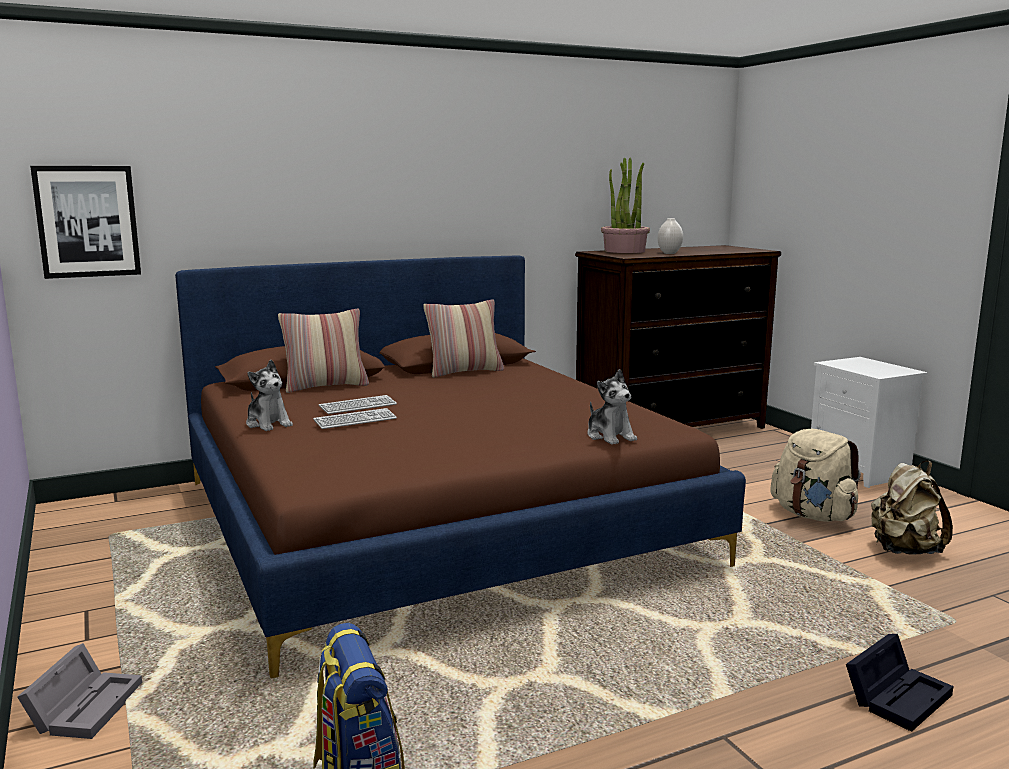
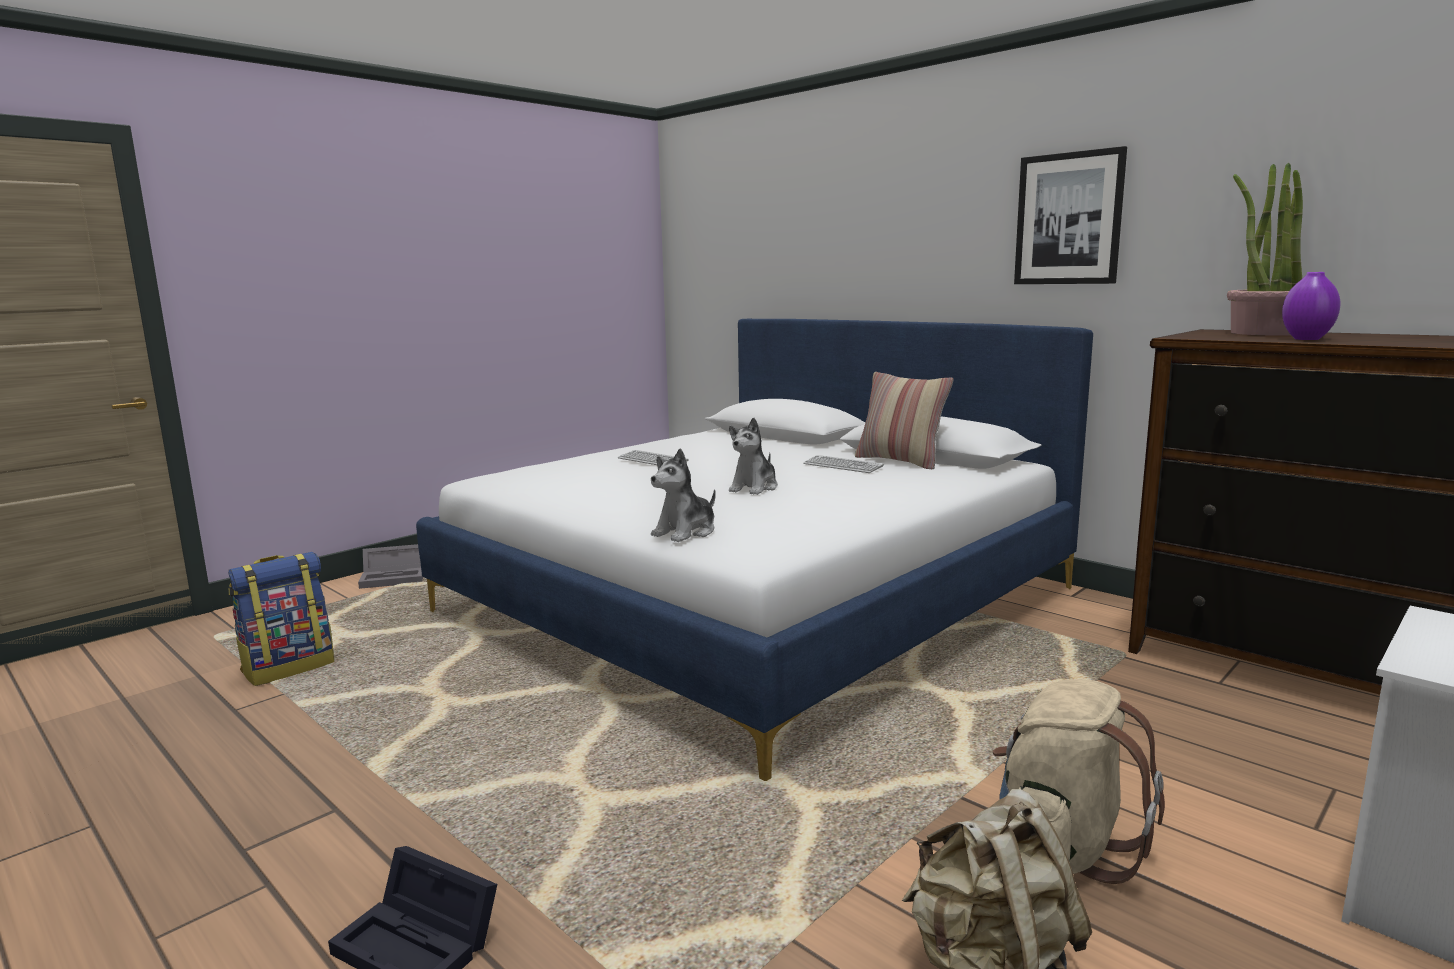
camera: 70 degrees right, 0 degrees up
picture [30,166,141,279] -> picture moved to [1014,146,1127,284]
brown bed [175,256,746,678] -> white bed [416,319,1093,781]
plush toy [246,360,293,431] -> plush toy moved to [729,418,778,495]
pillow [278,309,369,393] -> none
keyboard [319,395,397,414] -> keyboard moved to [803,455,884,473]
white vase [657,218,683,254] -> purple vase [1282,272,1340,340]

